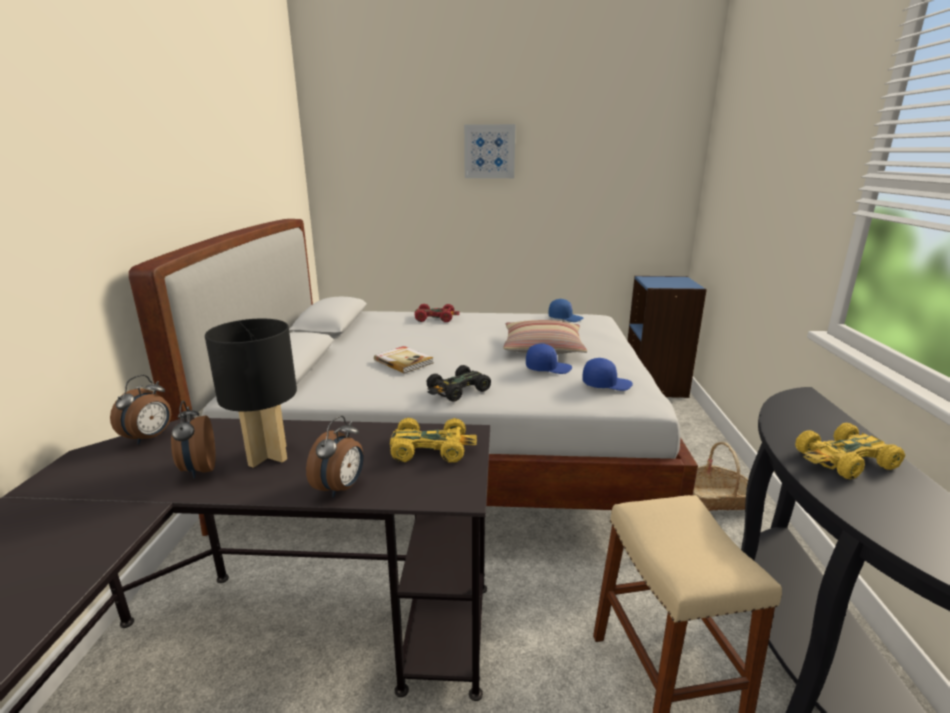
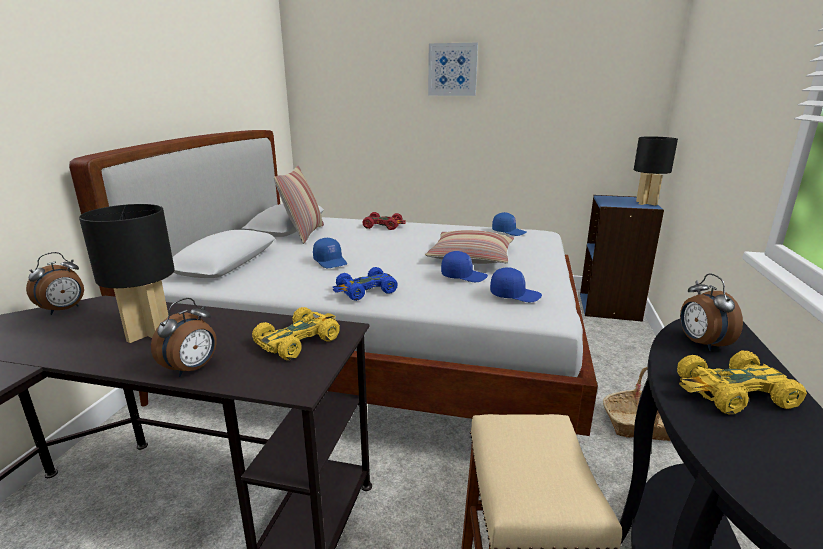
camera: 10 degrees right, 0 degrees up
alarm clock [171,401,216,478] -> alarm clock moved to [680,273,743,351]
book [374,346,433,373] -> blue cap [313,238,347,268]
yellow toy car [390,418,477,463] -> yellow toy car turned 60 degrees counterclockwise [252,307,340,360]
black toy car [427,365,491,402] -> blue toy car [333,267,397,301]
none -> pillow [274,166,324,244]
none -> black table lamp [634,136,678,206]

